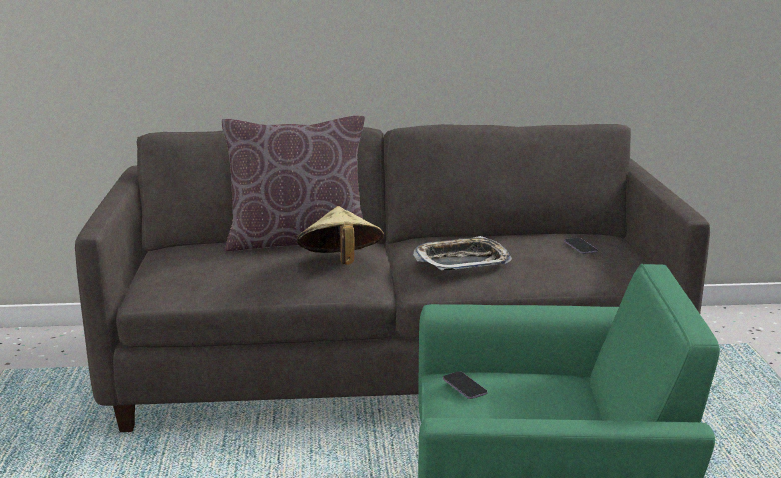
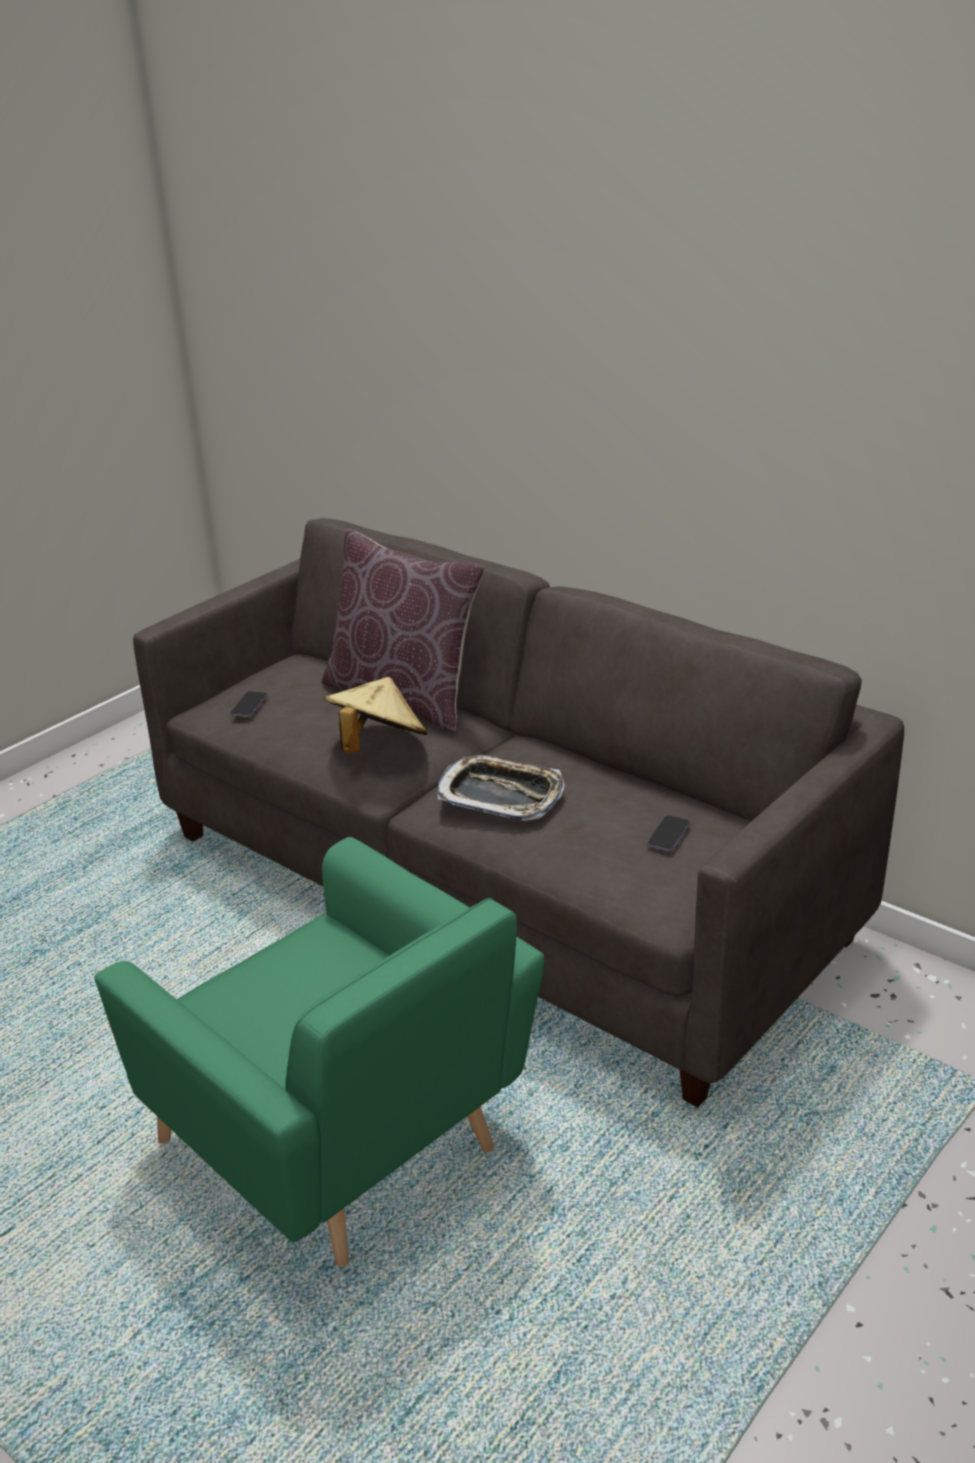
camera: 45 degrees right, 10 degrees up
phone [443,371,488,399] -> phone moved to [230,691,267,717]

